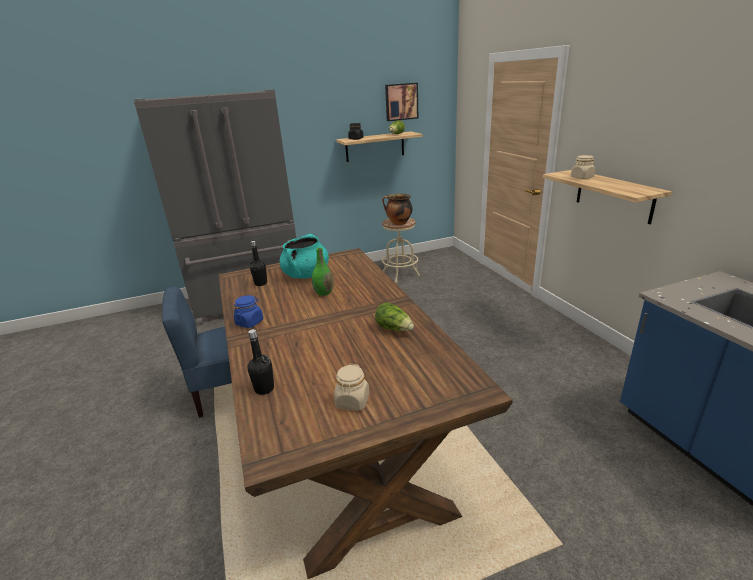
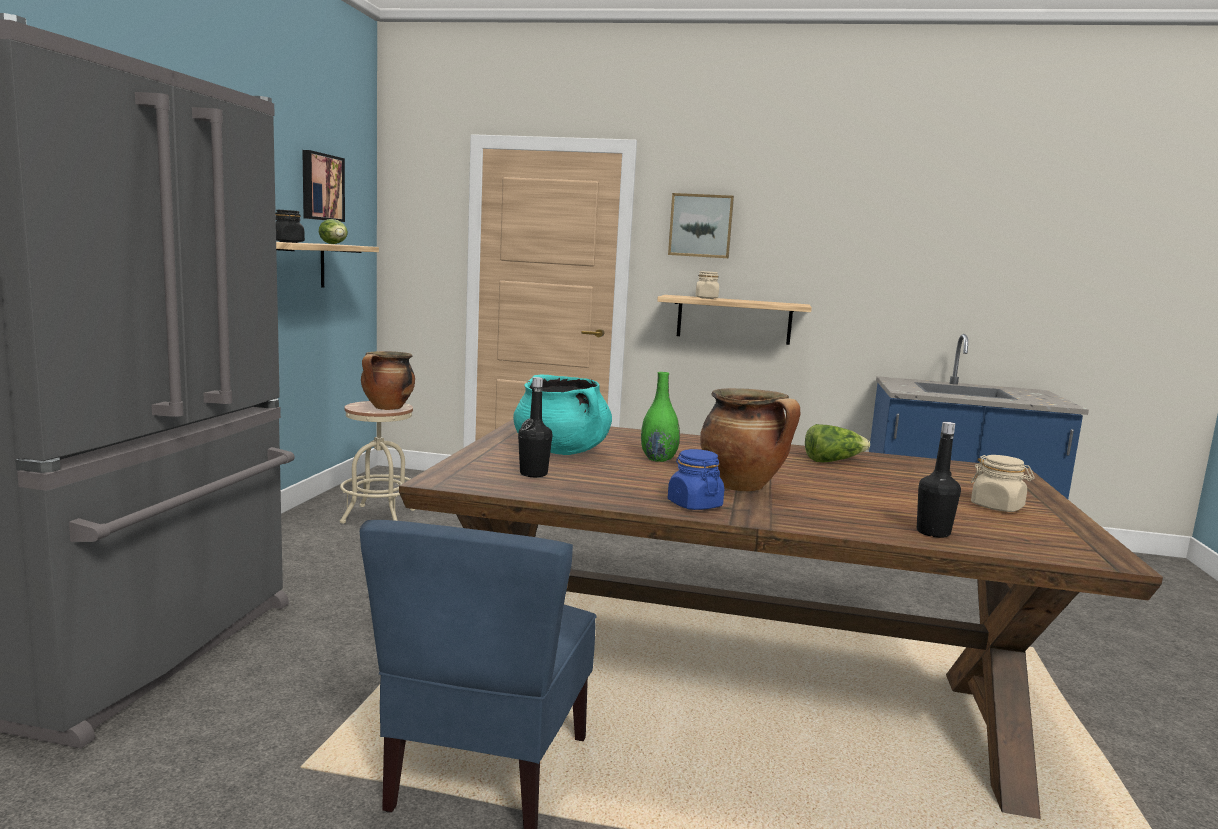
camera: 60 degrees left, 15 degrees down
none -> picture [668,193,734,258]
none -> cooking pot [700,388,800,491]

